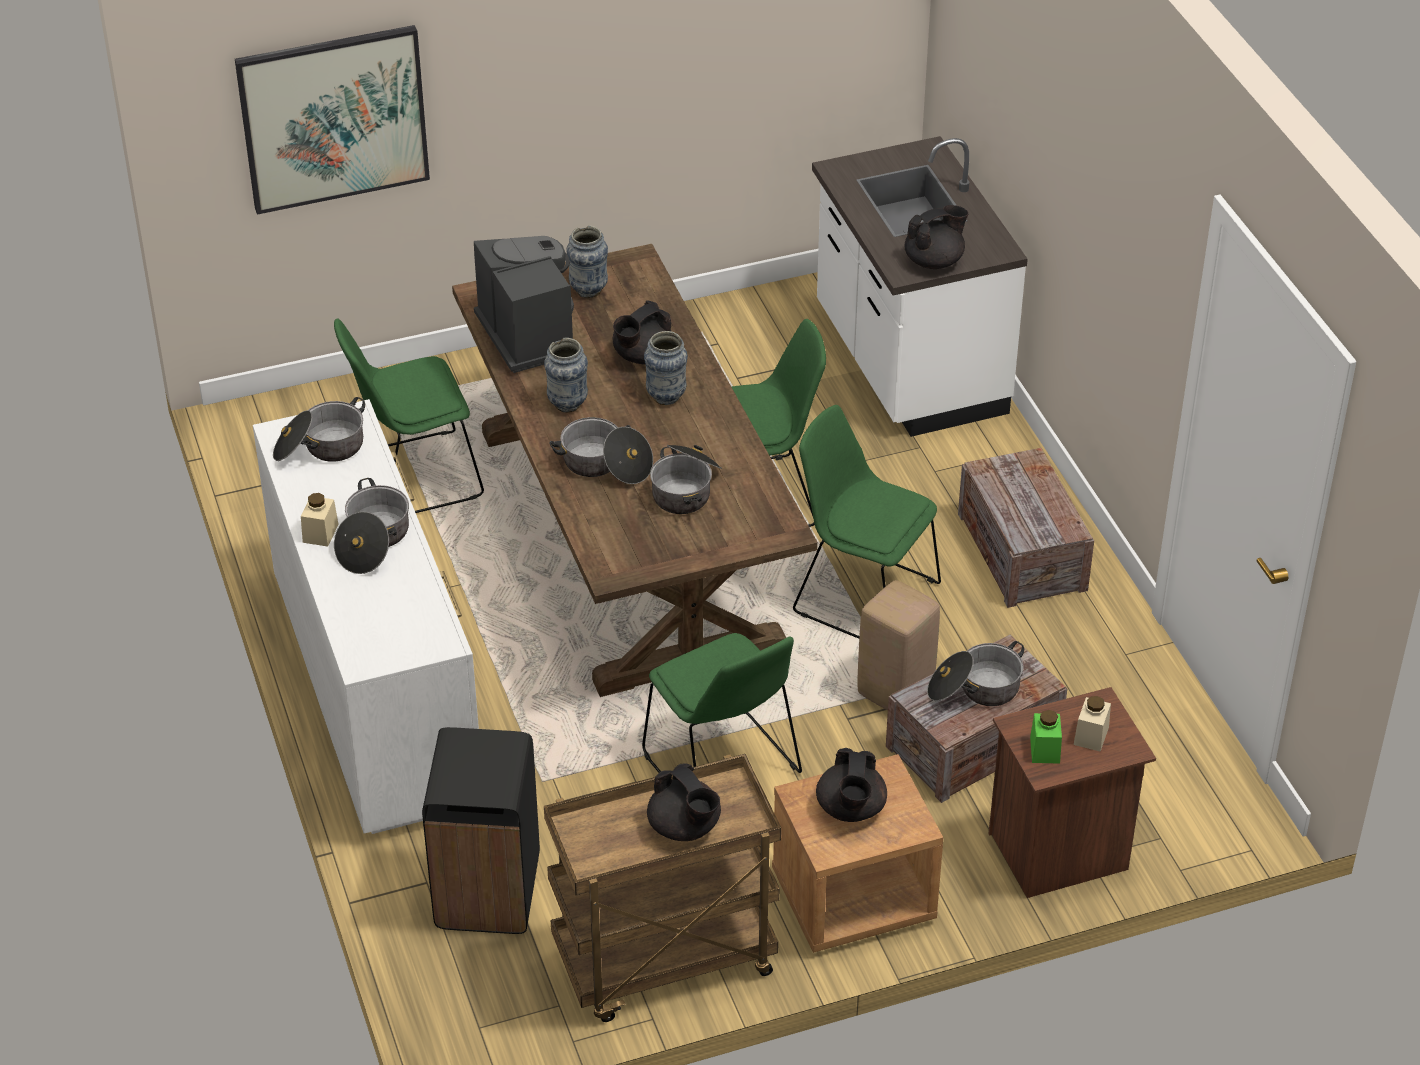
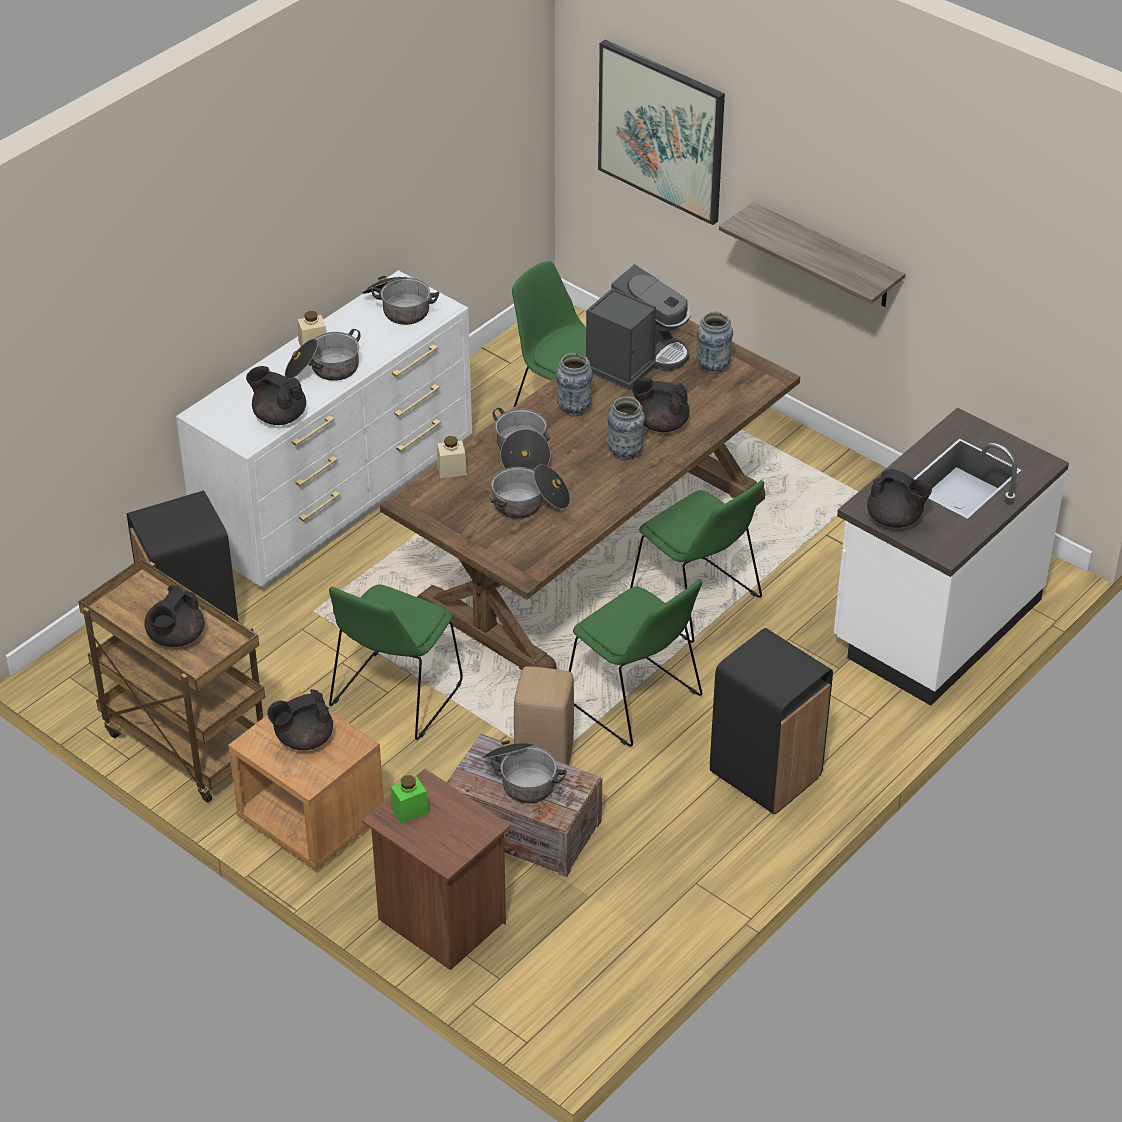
camera: 60 degrees right, 0 degrees up
green chair [793,405,941,639] -> green chair turned 135 degrees clockwise [569,579,702,747]
crate [958,448,1094,608] -> black trash can [710,628,833,814]
beige jar [1074,696,1111,752] -> beige jar moved to [437,436,467,478]
none -> black teapot [246,366,306,425]
none -> shelf [719,202,905,307]

